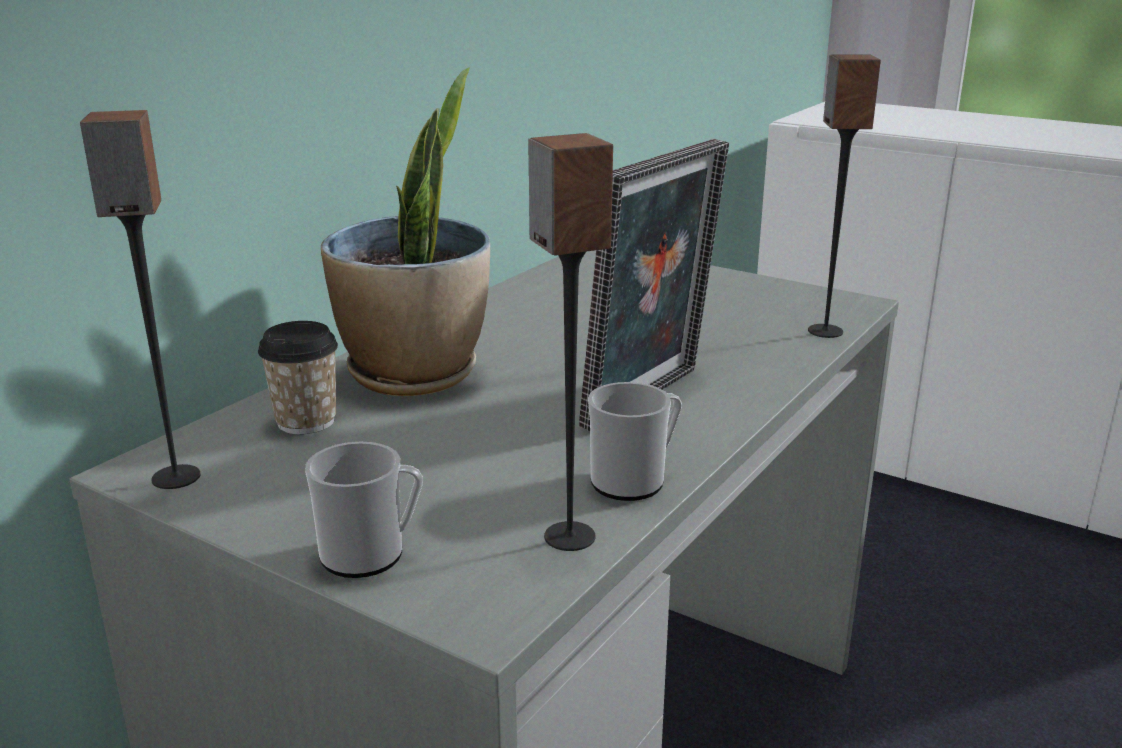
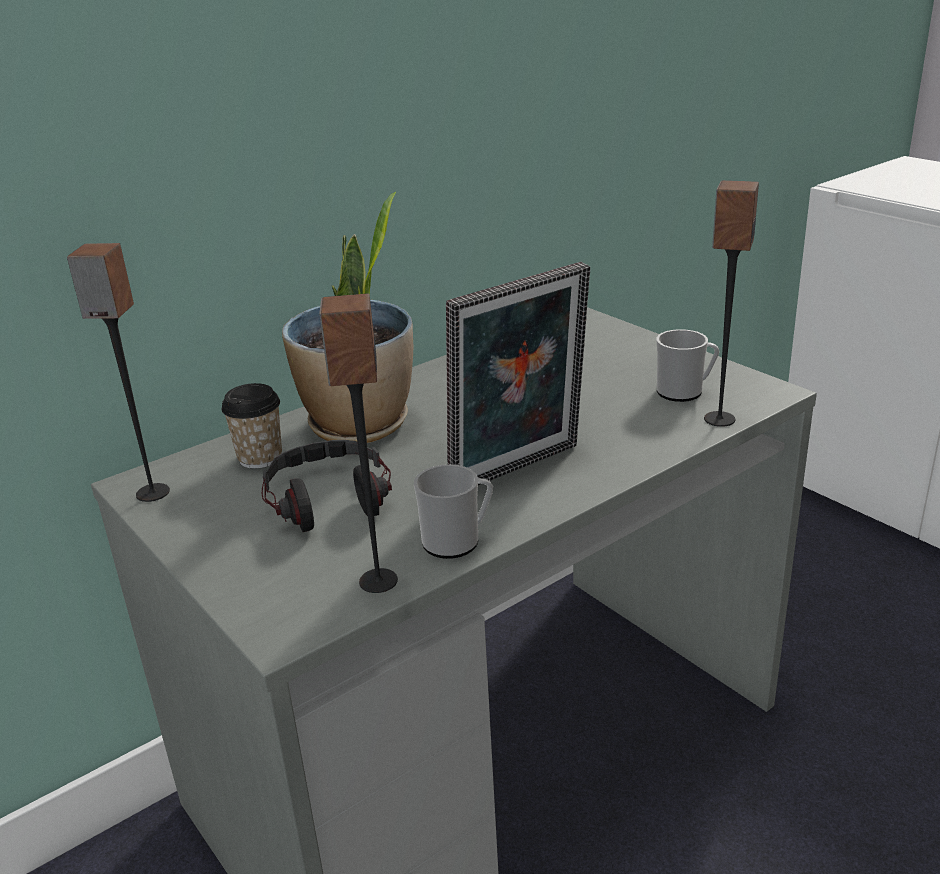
camera: 20 degrees right, 5 degrees up
mug [305,442,423,578] -> mug moved to [657,329,719,402]
none -> headphones [262,440,392,532]

